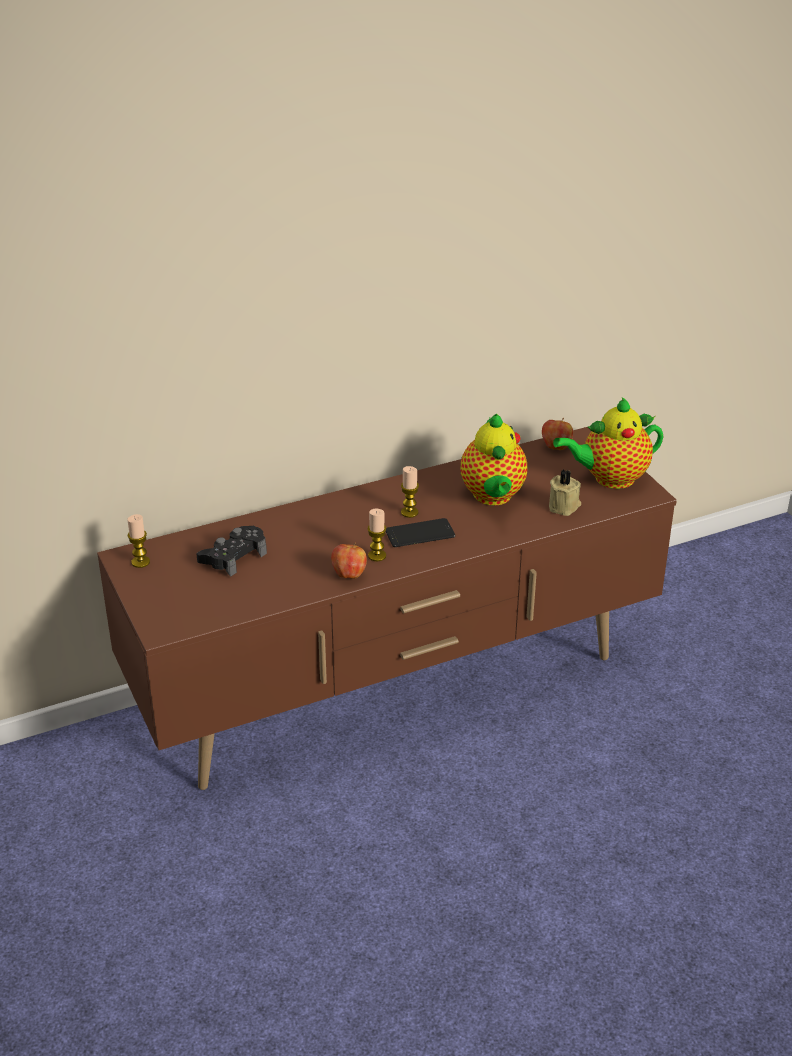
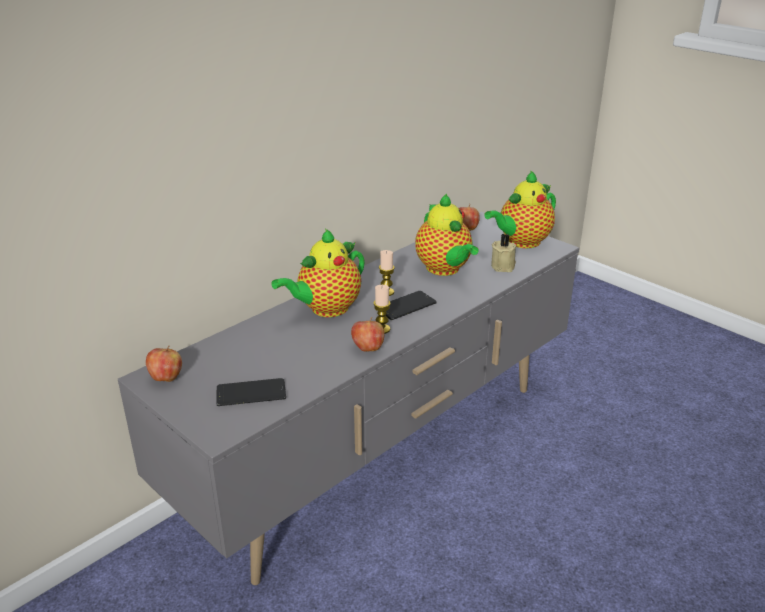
camera: 20 degrees left, 5 degrees down
brown tv stand [97,426,677,790] -> grey tv stand [118,212,579,585]
candle [127,514,150,568] -> apple [146,346,182,382]
black game controller [197,526,267,577] -> none
none -> phone [216,378,286,406]
none -> teapot [271,229,365,317]

